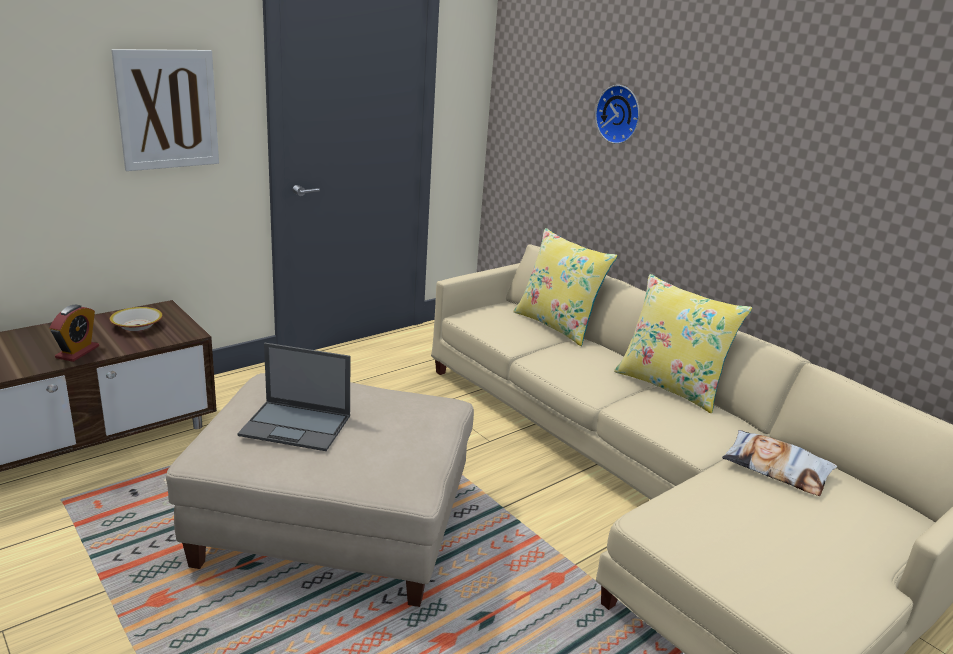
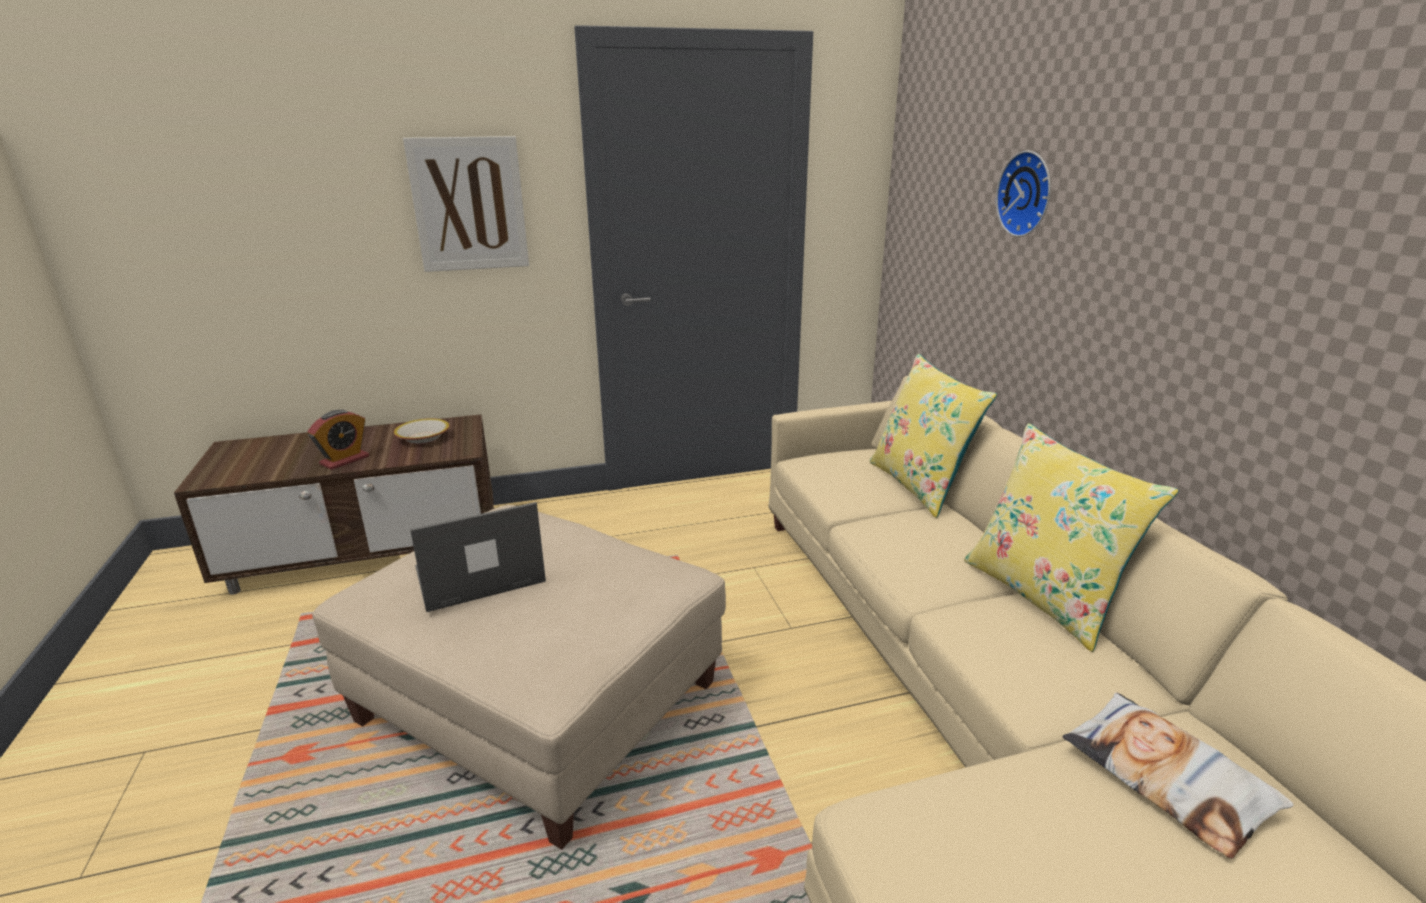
camera: 25 degrees right, 0 degrees up
laptop [237,343,351,451] -> laptop turned 120 degrees clockwise [410,502,546,612]

